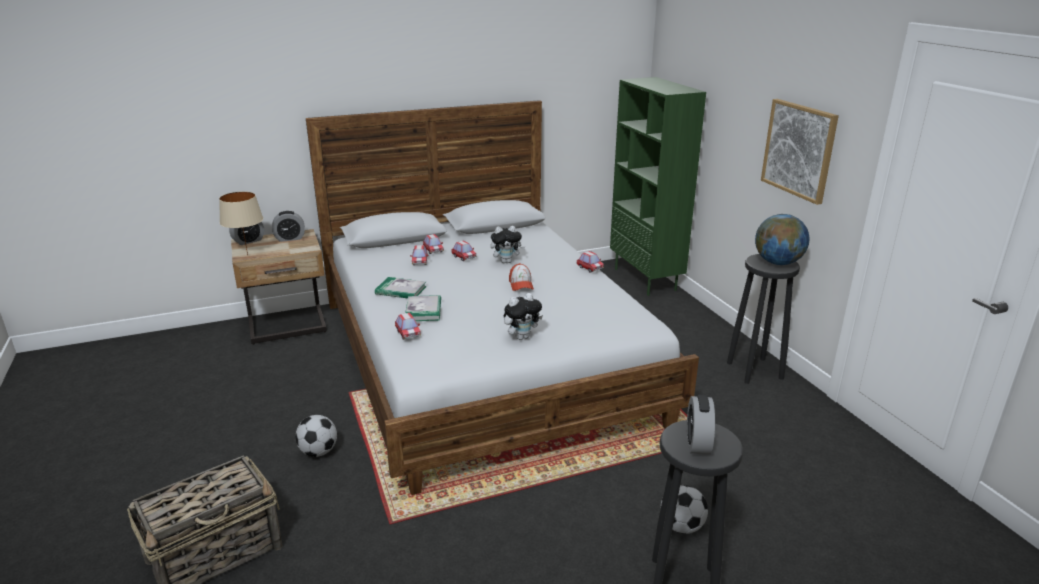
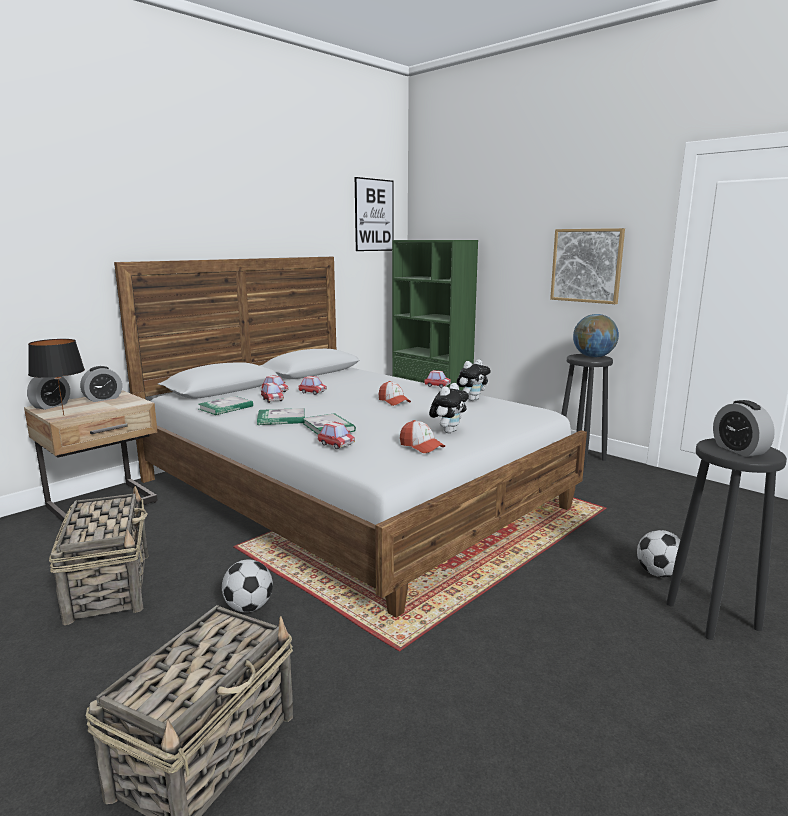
camera: 25 degrees left, 10 degrees down
beige table lamp [219,191,263,255] -> black table lamp [28,339,85,416]
plush toy [490,226,525,263] -> plush toy moved to [457,359,491,401]
none -> basket [49,486,149,625]
none -> book [198,396,253,415]
none -> picture [355,177,394,251]
none -> cap [400,420,445,453]

